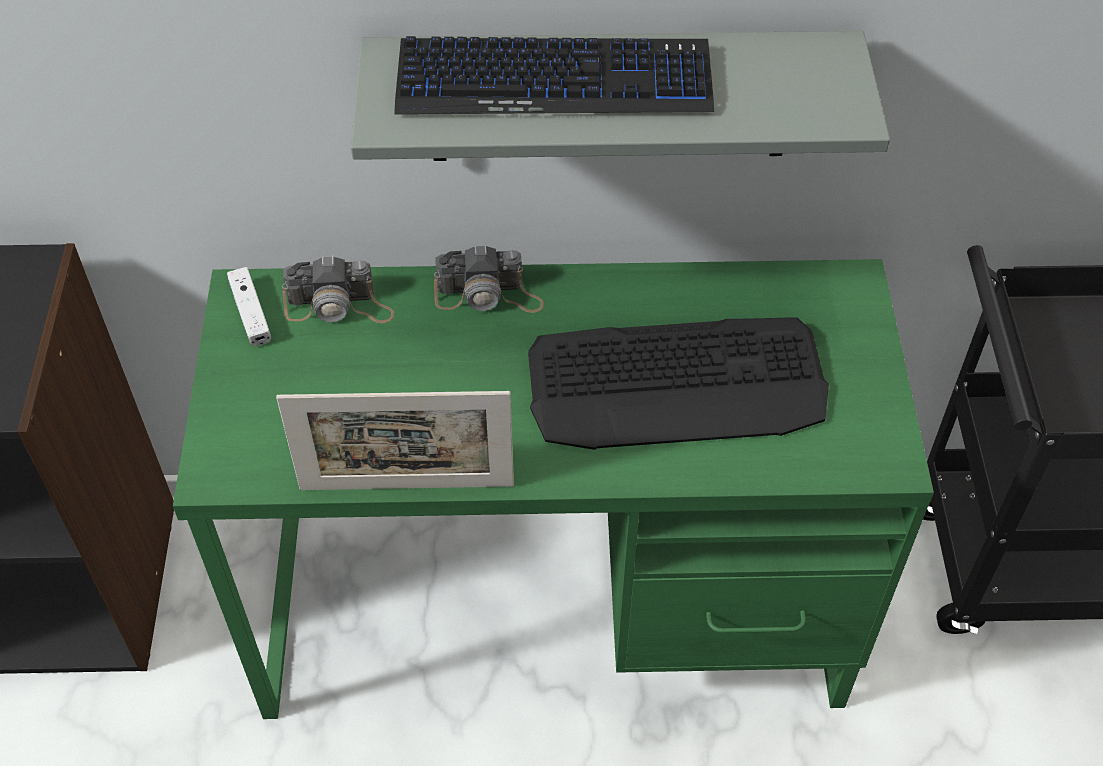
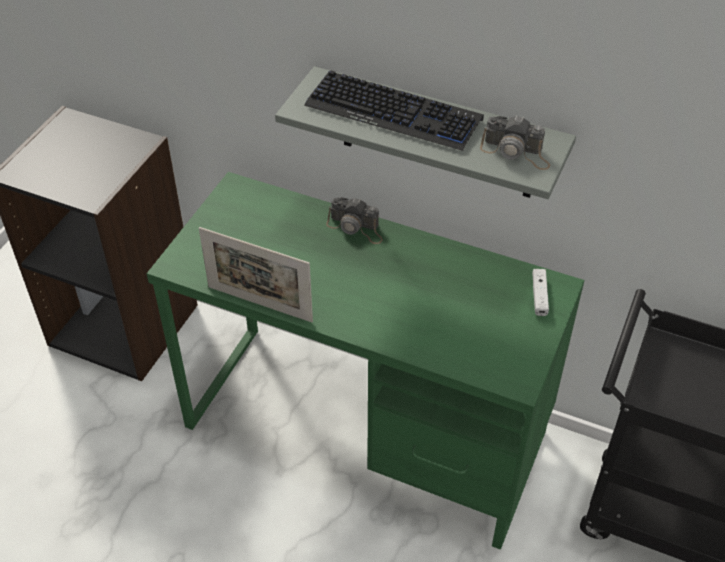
camera: 25 degrees right, 5 degrees down
white game controller [227,267,271,346] -> white game controller moved to [532,269,549,316]
camera [282,255,394,323] -> camera moved to [480,115,550,170]
keyboard [528,317,829,450] -> none

